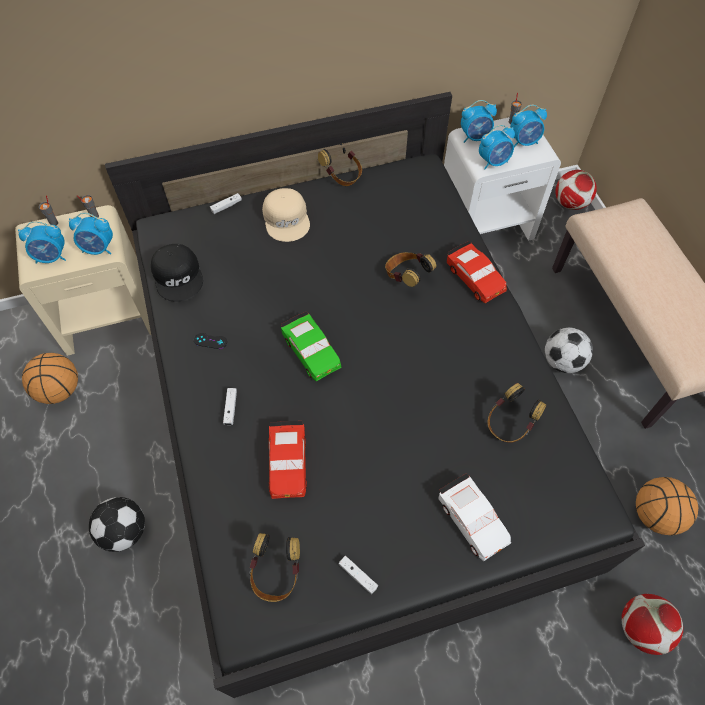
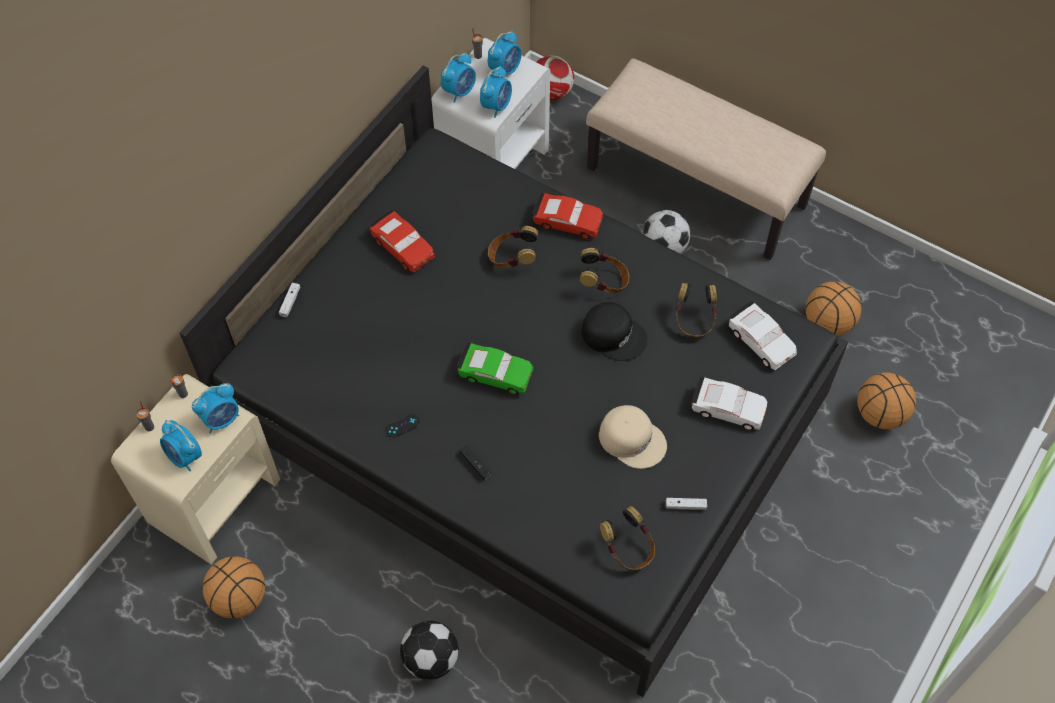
camera: 40 degrees left, 0 degrees up
alarm clock [18,221,66,264] -> alarm clock turned 90 degrees clockwise [160,420,202,471]
black cap [151,244,203,301] -> black cap moved to [581,302,647,361]
white game controller [223,388,237,425] -> black game controller [460,445,491,480]
beige cap [262,188,310,242] -> beige cap moved to [599,405,667,469]
red toy car [269,421,307,499] -> red toy car moved to [370,209,435,273]
headphones [318,143,362,186] -> headphones moved to [580,248,629,293]
football [621,594,683,655] -> basketball [857,373,916,429]
none -> white toy car [729,301,797,370]

